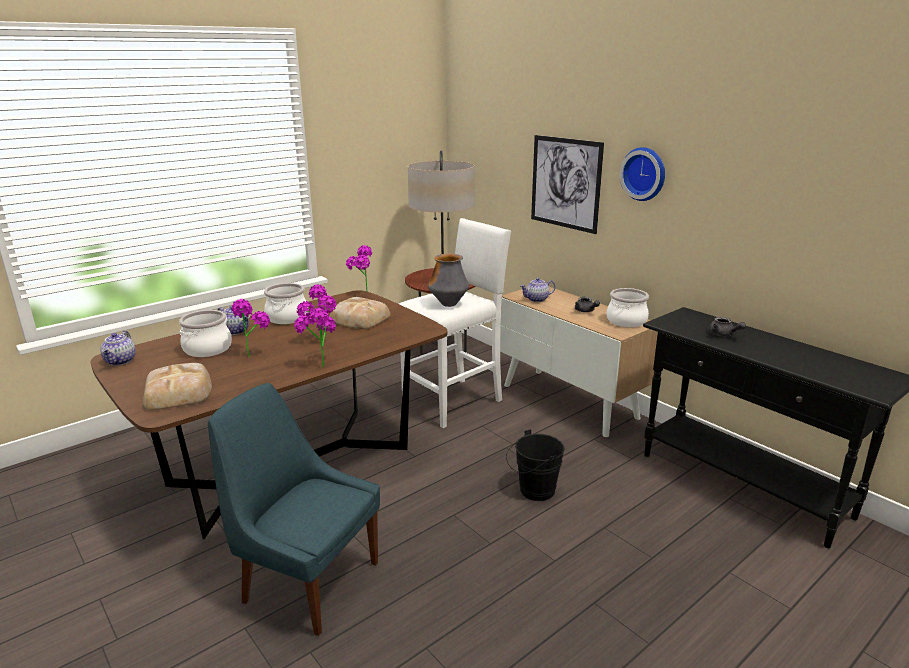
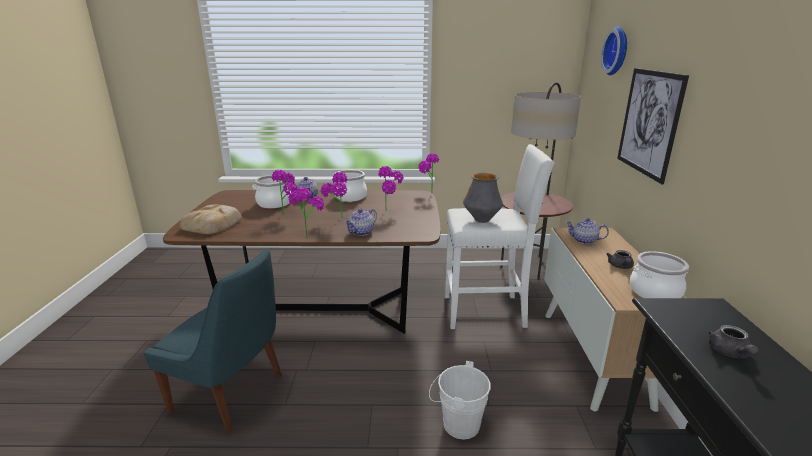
camera: 40 degrees right, 0 degrees up
teapot [100,331,136,365] -> teapot moved to [344,208,377,236]
blue chair [208,383,380,636] -> blue chair turned 135 degrees clockwise [143,249,282,434]
bread [329,297,390,329] -> potted plant [378,166,404,208]
black bucket [506,429,565,501] -> white bucket [429,361,491,440]
wall clock [619,147,665,201] -> wall clock moved to [601,26,627,75]

